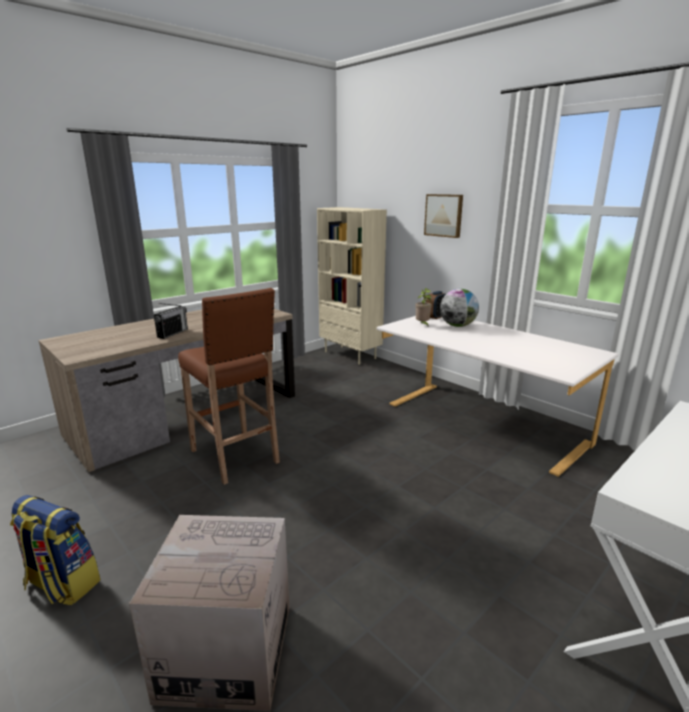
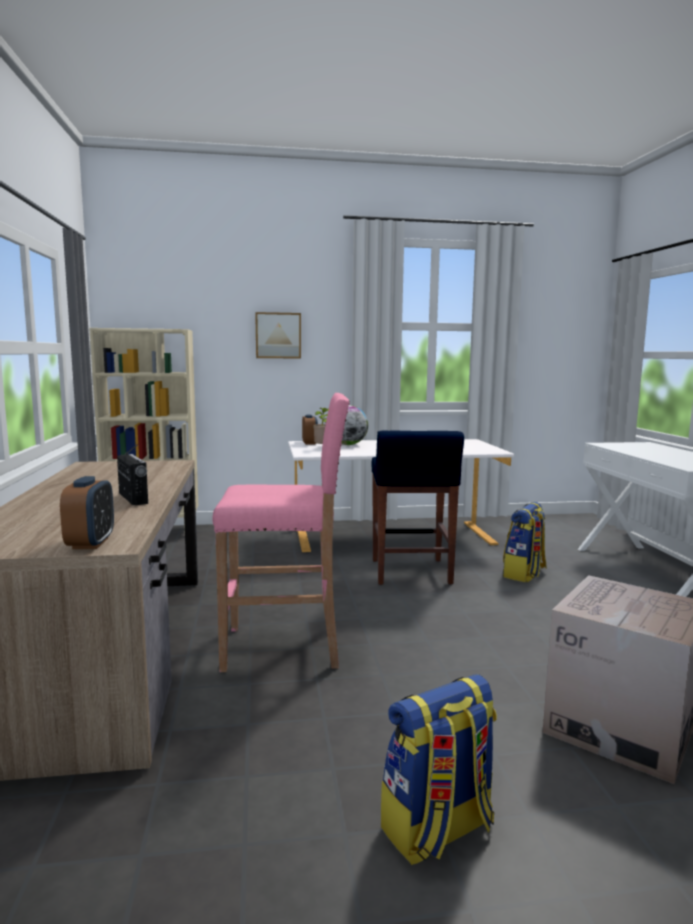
camera: 55 degrees left, 10 degrees down
brown stool [178,288,280,485] -> pink stool [212,393,350,672]
none -> alarm clock [60,476,114,549]
none -> blue stool [372,431,464,585]
none -> backpack [503,502,547,582]

